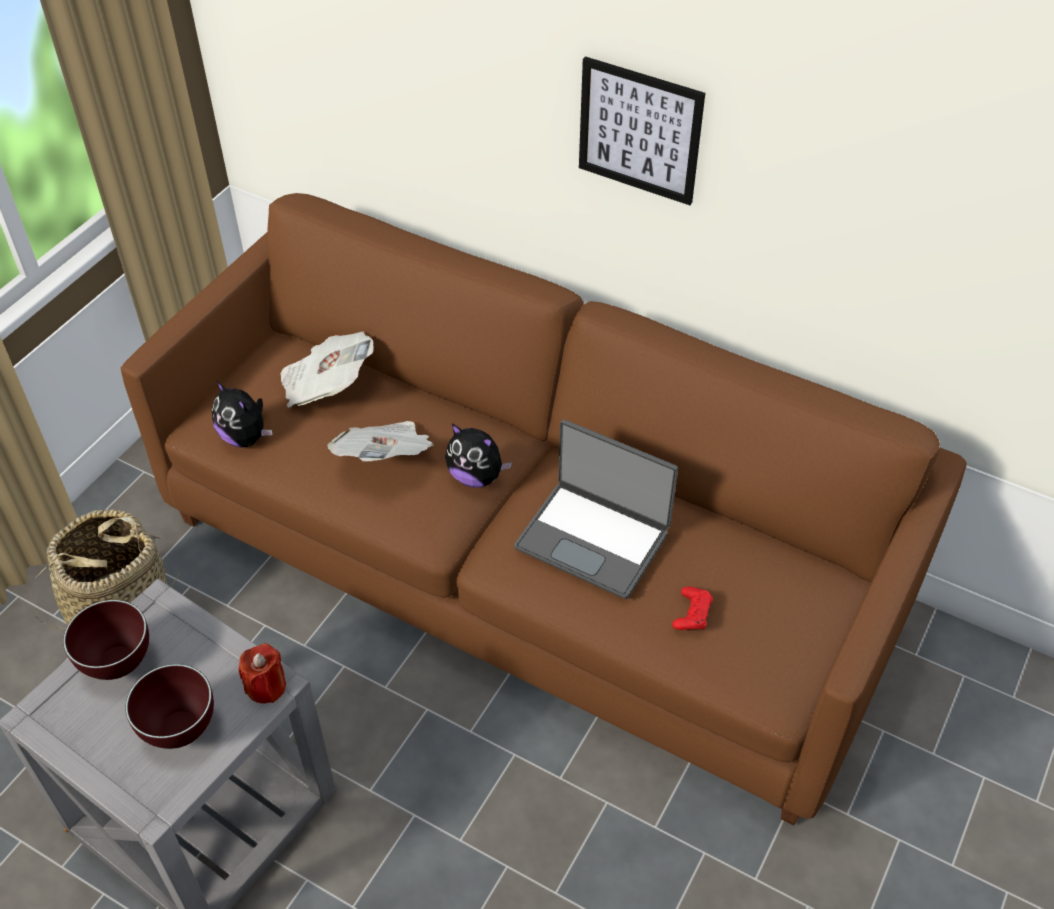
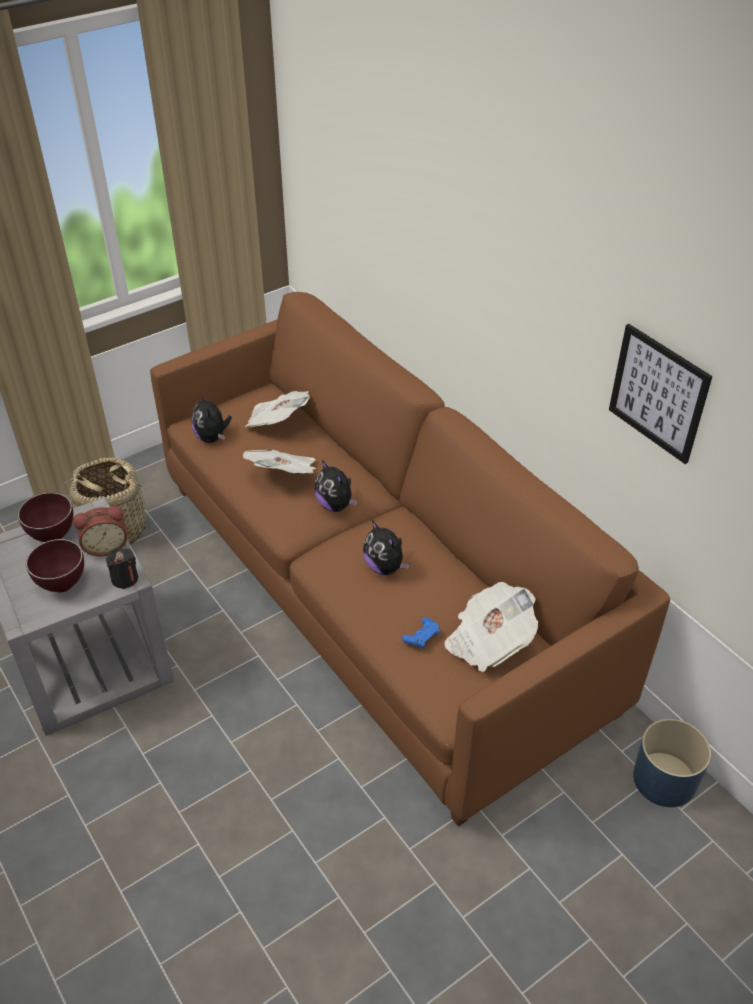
camera: 25 degrees right, 5 degrees down
red candle [238,643,286,703] -> black candle [106,548,138,589]
laptop [514,419,678,599] -> plush toy [363,520,409,575]
picture [579,56,705,205] -> picture moved to [609,324,713,464]
red game controller [672,587,713,630] -> blue game controller [402,617,440,649]
none -> alarm clock [73,506,127,556]
none -> newspaper [445,582,538,672]
none -> blue planter [633,719,711,807]

